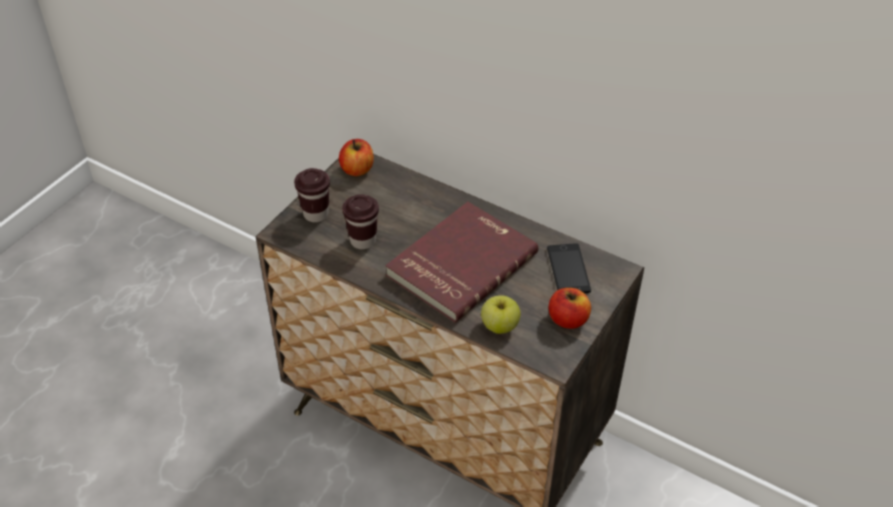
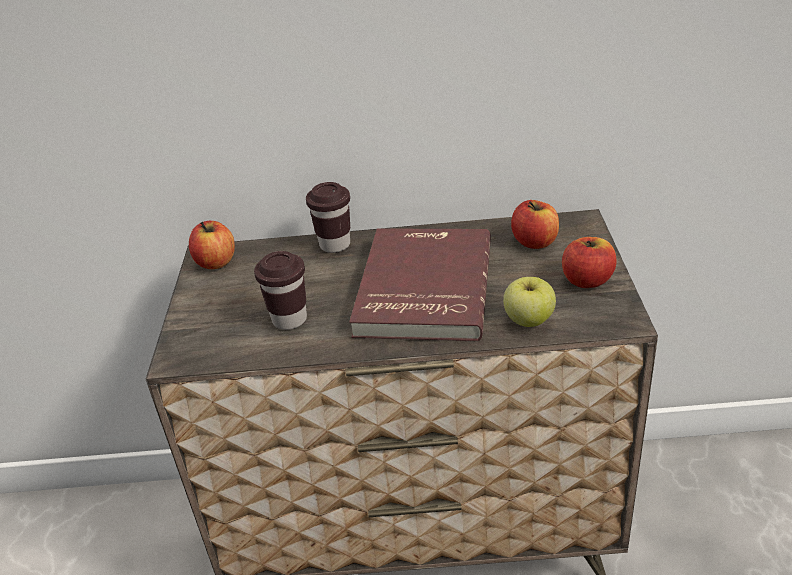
camera: 30 degrees left, 10 degrees down
brown cup [294,168,330,222] -> brown cup moved to [306,182,350,253]
phone [547,243,591,293] -> apple [511,200,559,249]

